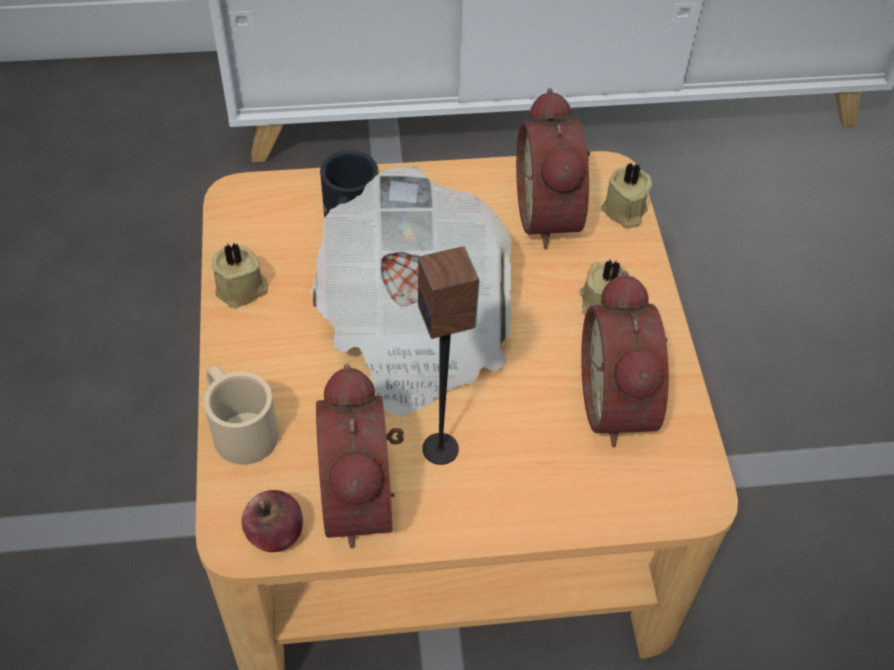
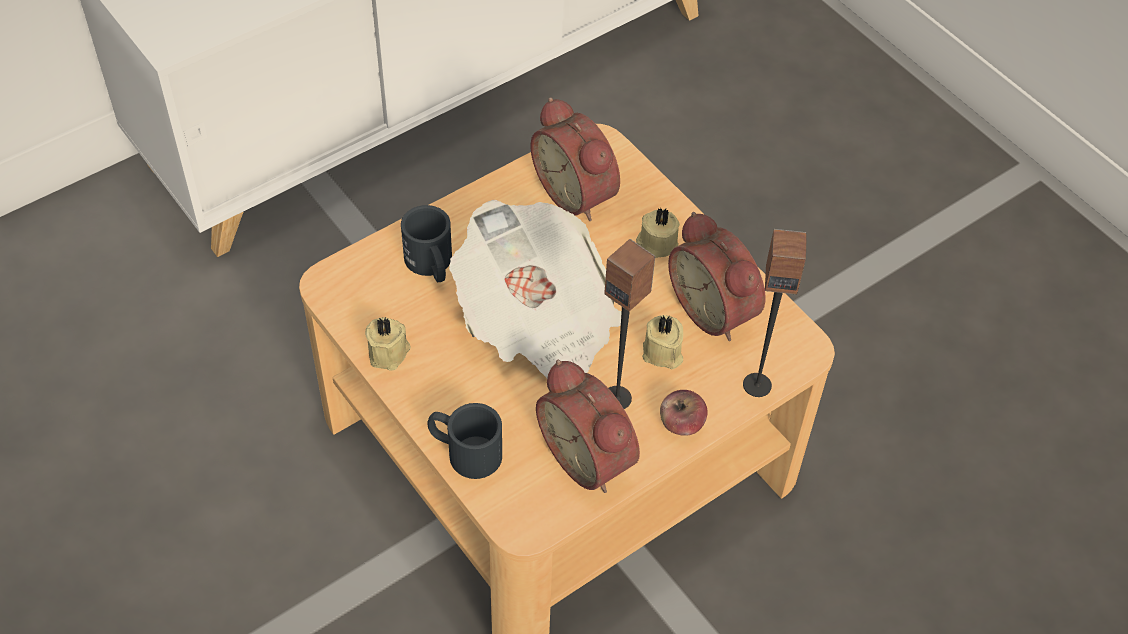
camera: 30 degrees left, 0 degrees up
beige mug [204,365,279,465] -> black mug [427,403,502,479]
apple [242,490,303,552] -> apple moved to [660,390,708,436]
beige candle [602,162,652,228] -> beige candle moved to [642,315,683,369]
none -> speaker [743,229,807,397]

